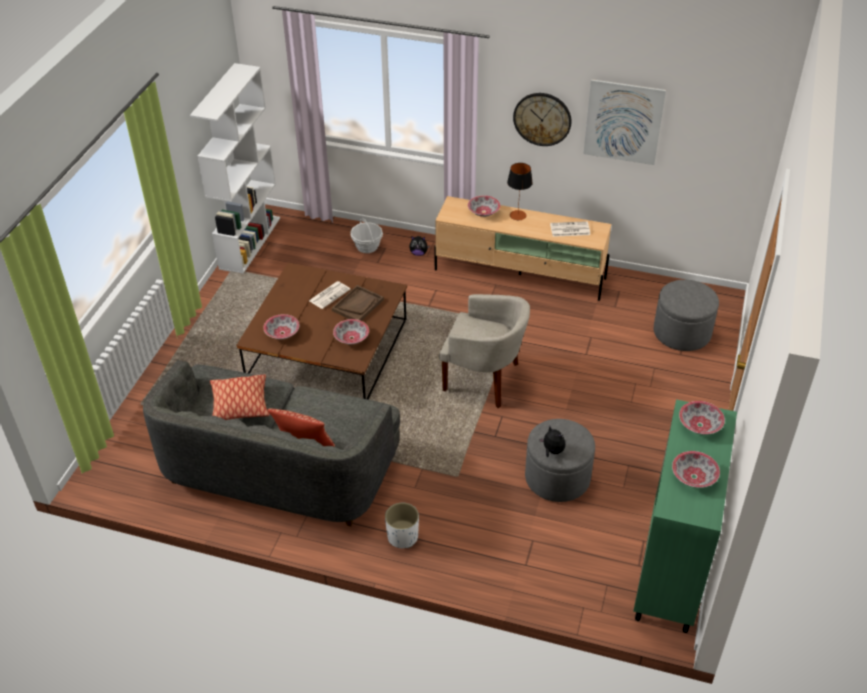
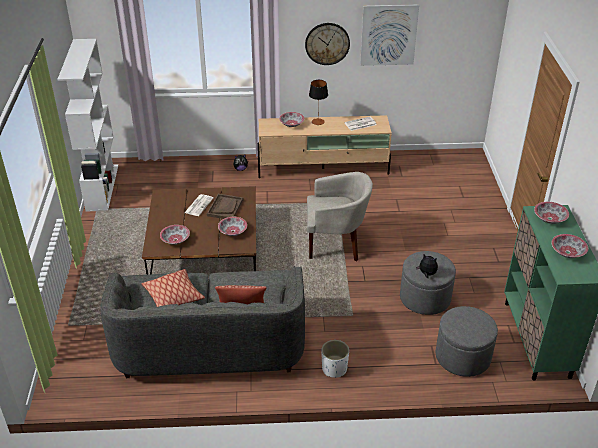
camera: 20 degrees left, 5 degrees down
basket [351,218,383,253] -> none
grey ottoman [654,280,719,351] -> grey ottoman moved to [436,306,498,377]

